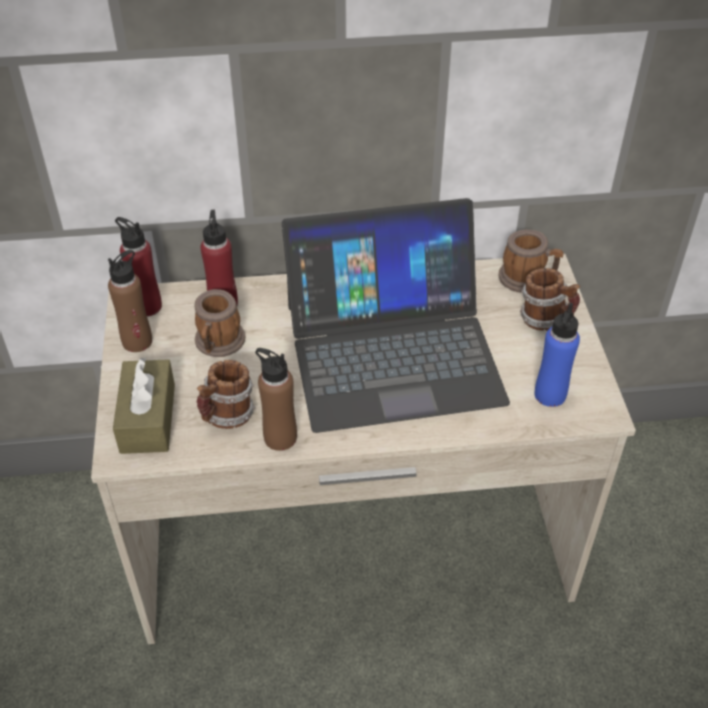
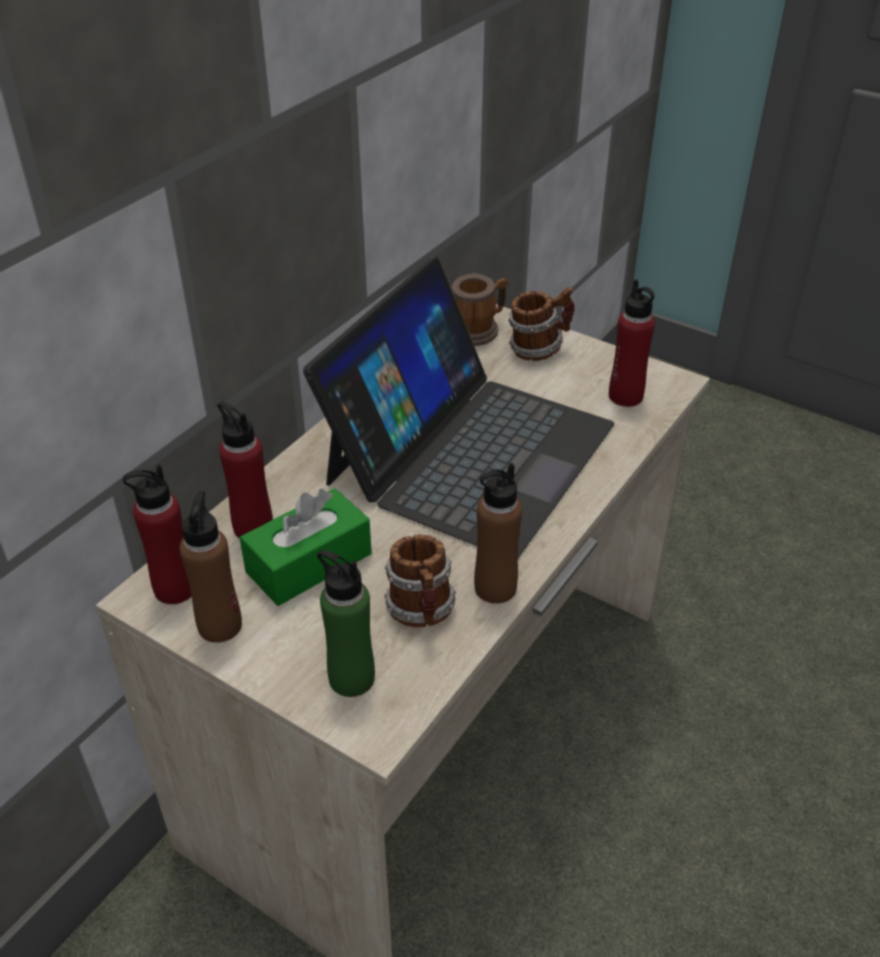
camera: 50 degrees left, 5 degrees down
brown tissue box [113,357,175,454] -> green bottle [317,550,375,697]
mug [195,289,245,357] -> green tissue box [240,488,372,606]
blue bottle [535,303,580,407] -> red bottle [609,279,655,407]

